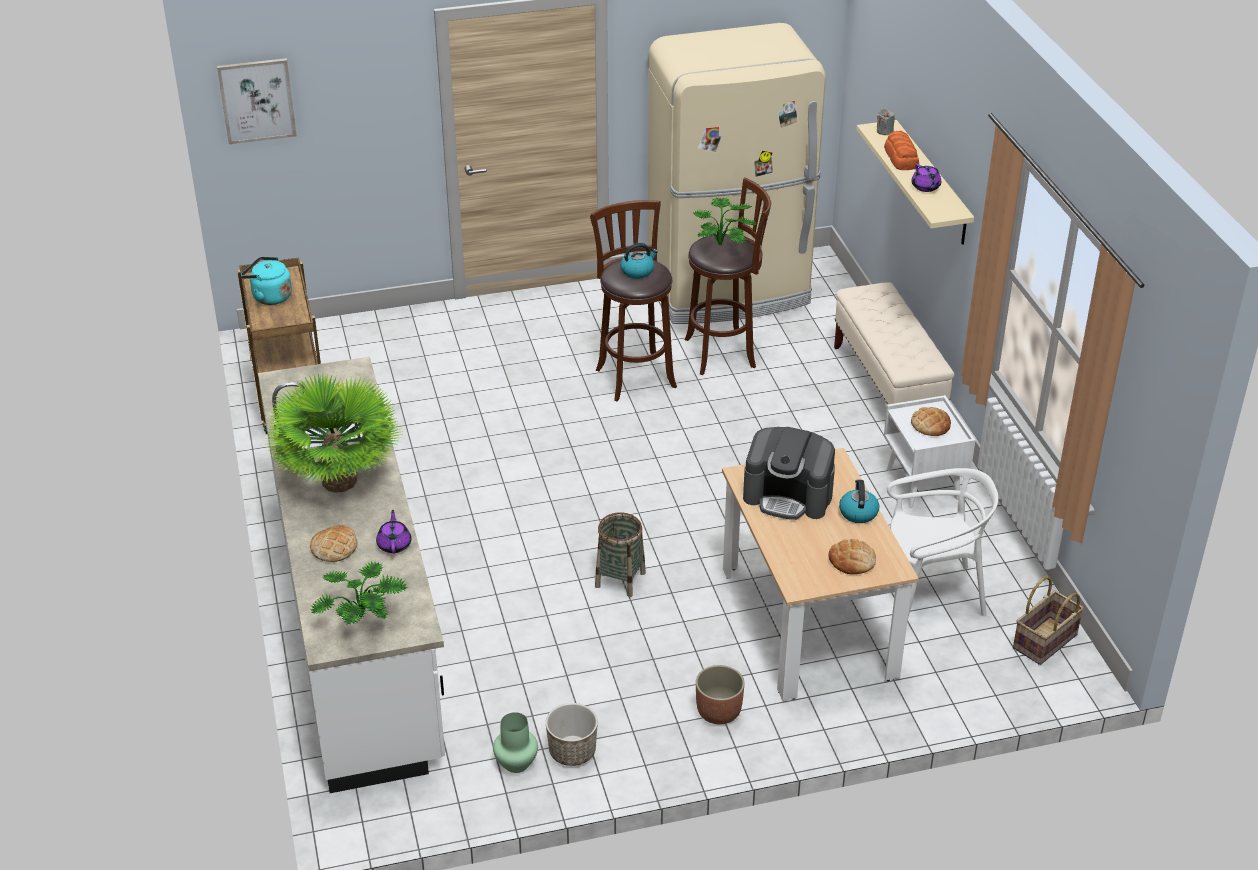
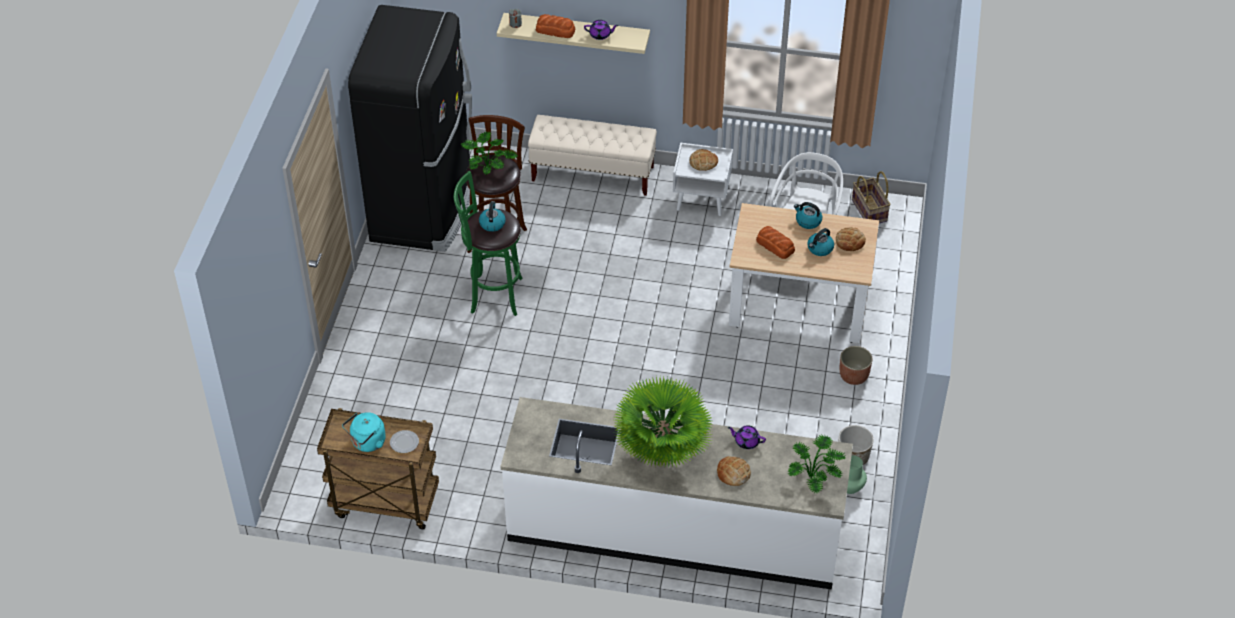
camera: 65 degrees left, 10 degrees up
picture [217,58,297,144] -> none
brown stool [590,200,677,401] -> green stool [454,171,523,316]
basket [595,513,646,597] -> none
beige fridge [648,23,826,324] -> black fridge [348,5,472,252]
coffee machine [743,427,835,520] -> bread [756,226,795,259]
none -> plate [390,430,419,453]
none -> kettle [807,228,834,256]

